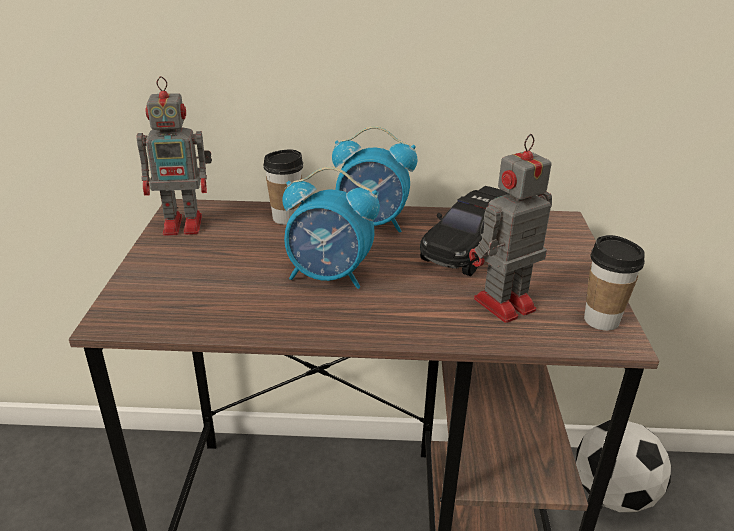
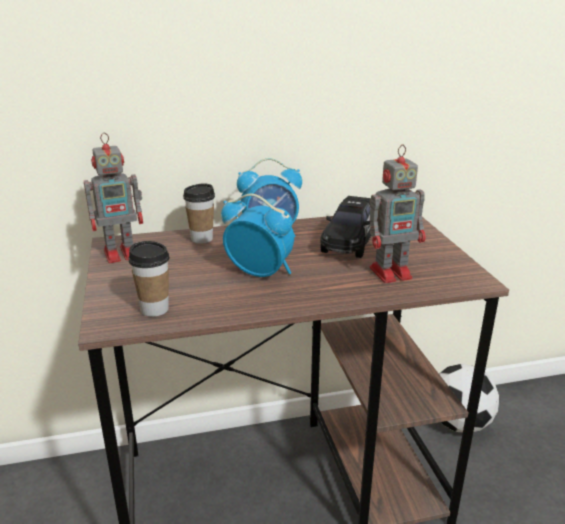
camera: 15 degrees left, 5 degrees down
alarm clock [282,167,380,289] -> alarm clock turned 150 degrees counterclockwise [221,194,294,277]
toy robot [469,134,552,323] -> toy robot turned 150 degrees counterclockwise [370,144,426,283]
cup [584,235,645,331] -> cup moved to [129,241,170,317]

